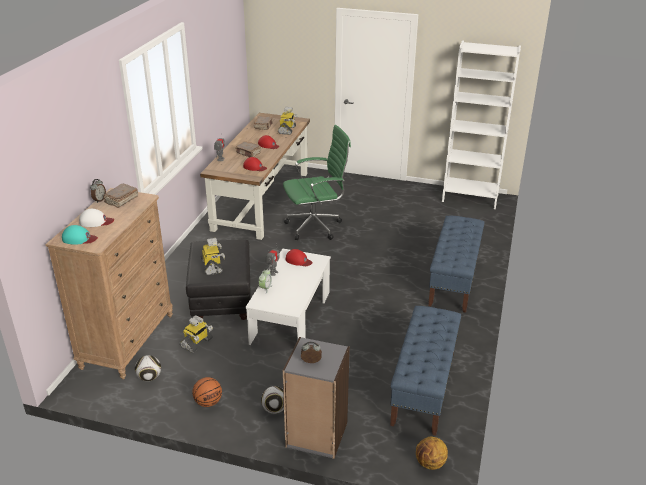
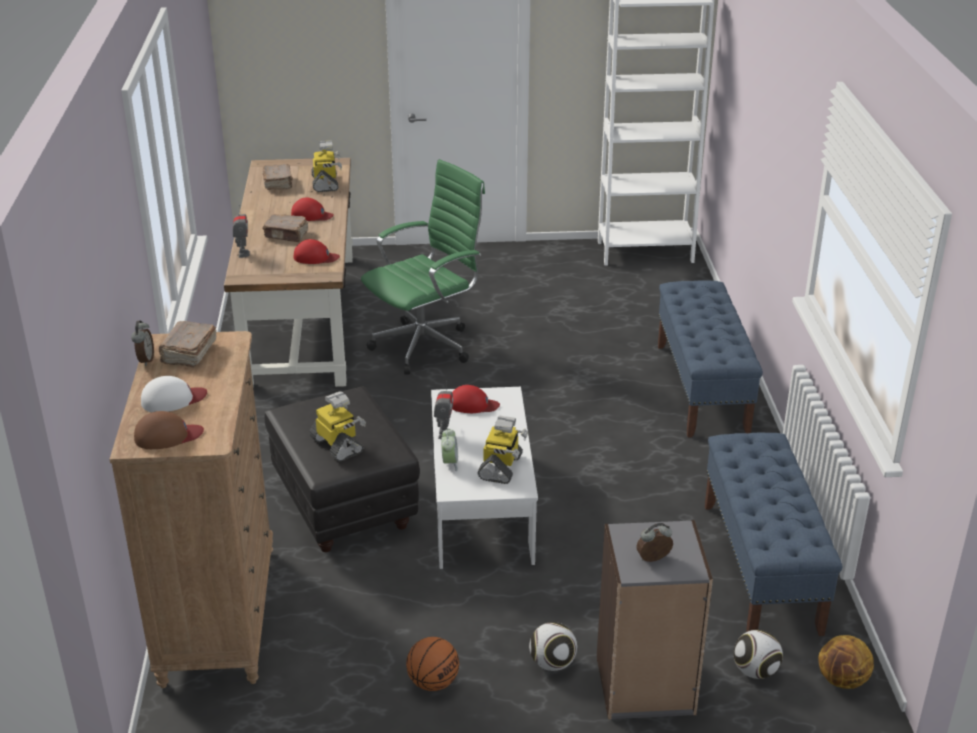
camera: 20 degrees left, 0 degrees up
turquoise cap [62,225,98,245] -> brown cap [134,411,204,449]
football [135,355,161,381] -> football moved to [734,630,783,679]
toy robot [180,315,213,353] -> toy robot moved to [478,416,528,484]

